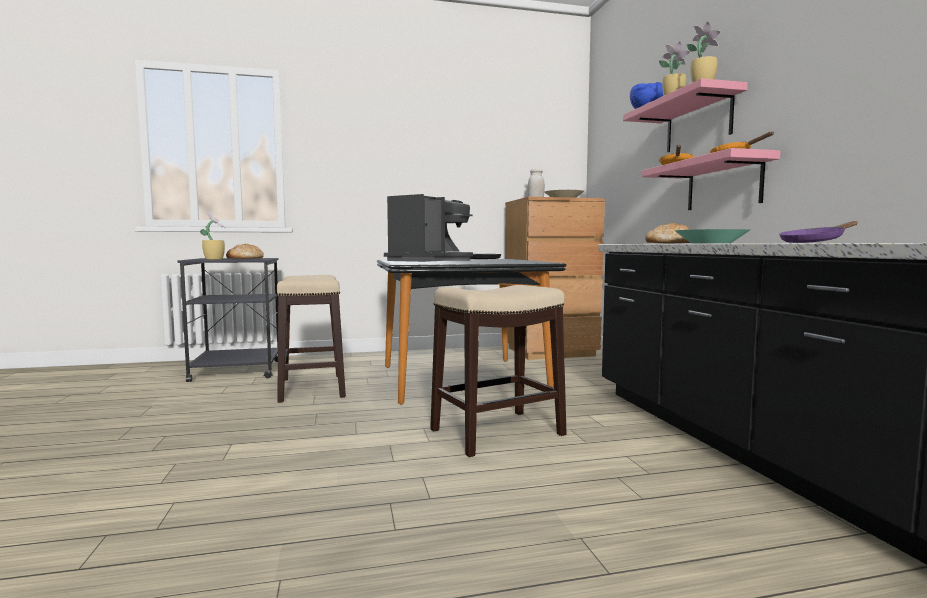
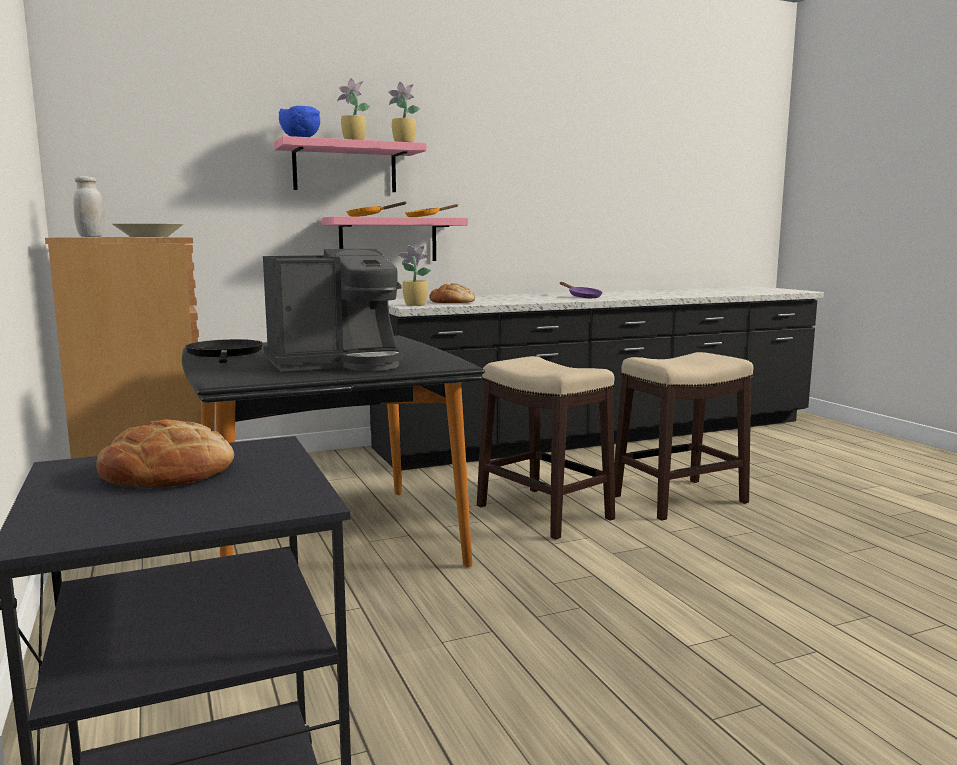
camera: 100 degrees left, 5 degrees up
potted plant [200,212,225,260] -> potted plant moved to [397,245,431,306]
stool [277,275,346,403] -> stool moved to [614,352,753,521]
coffee machine [384,194,473,262] -> coffee machine turned 135 degrees clockwise [263,249,403,372]
turquoise bowl [674,229,750,243] -> none

